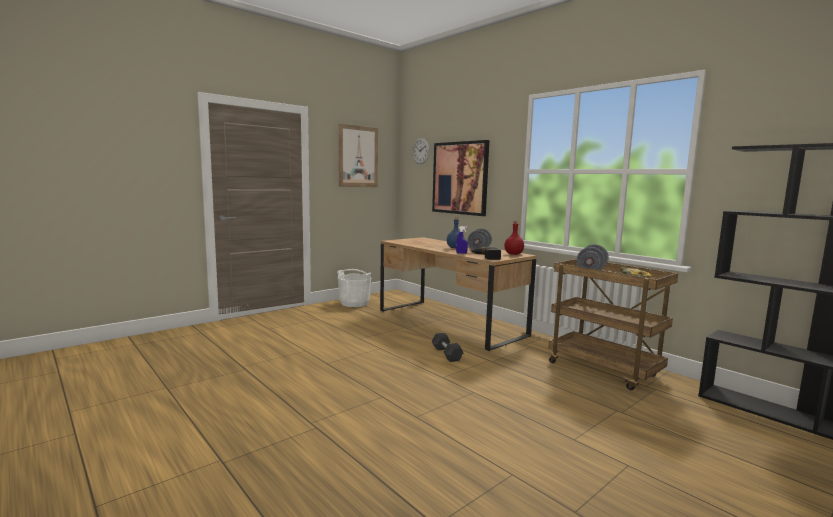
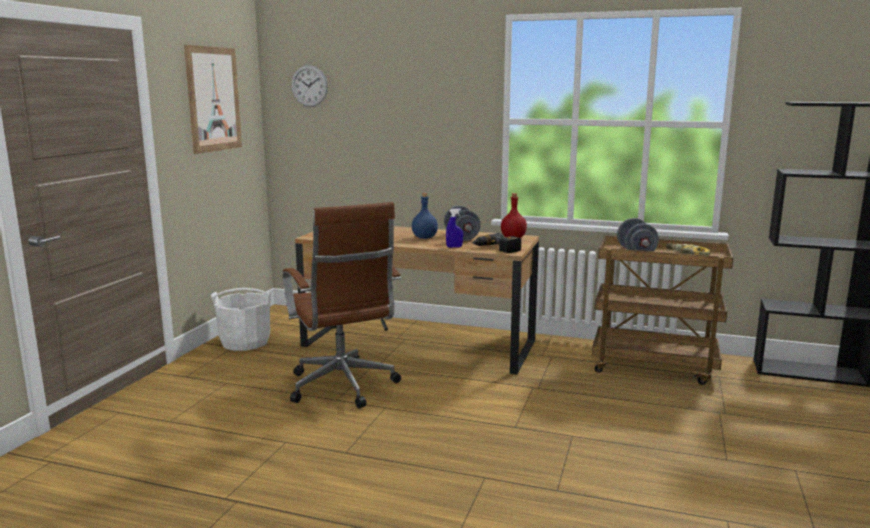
camera: 30 degrees left, 5 degrees up
picture [432,140,489,216] -> none
grey dumbbell [432,333,464,362] -> none
none -> brown office chair [282,202,401,408]

